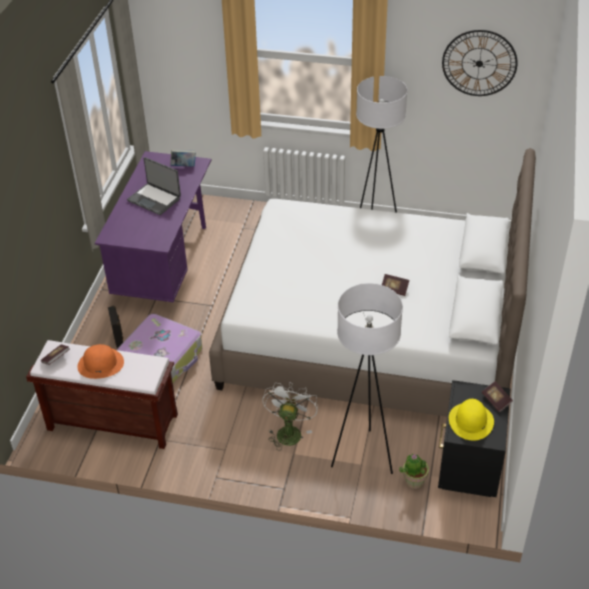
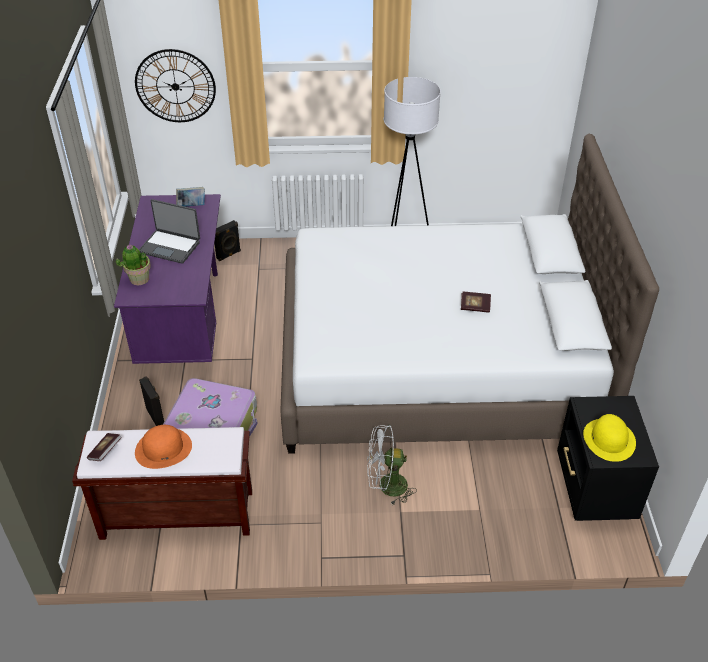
camera: 15 degrees left, 0 degrees up
white fan [262,382,318,451] -> white fan turned 90 degrees counterclockwise [367,425,417,505]
white floor lamp [331,283,403,474] -> none
potted plant [399,454,429,489] -> potted plant moved to [116,245,151,285]
wall clock [442,30,518,96] -> wall clock moved to [135,49,216,122]
book [482,381,513,412] -> none
none -> black speaker [214,220,241,261]

